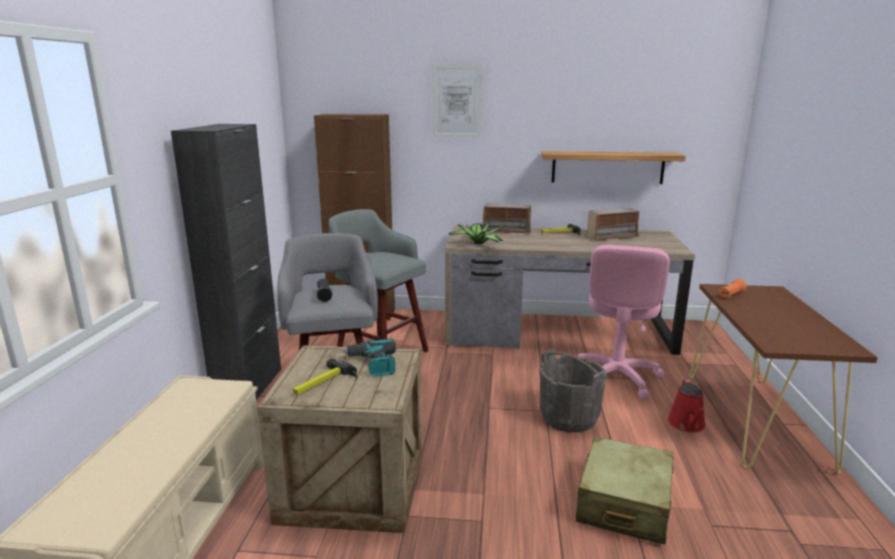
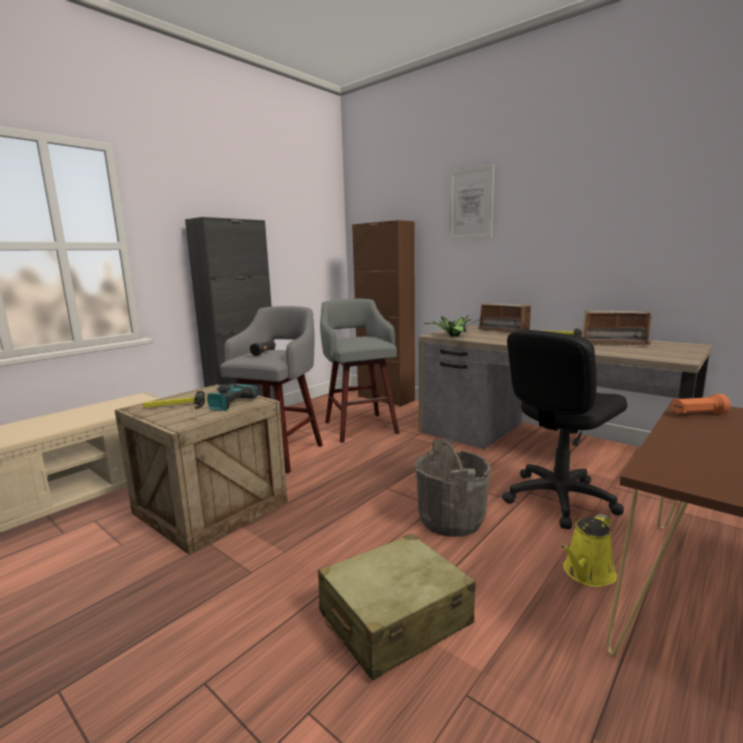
camera: 35 degrees right, 5 degrees down
shelf [541,151,686,184] -> none
pink office chair [578,245,670,398] -> black office chair [502,330,627,529]
red watering can [668,379,706,433] -> yellow watering can [561,514,617,587]

